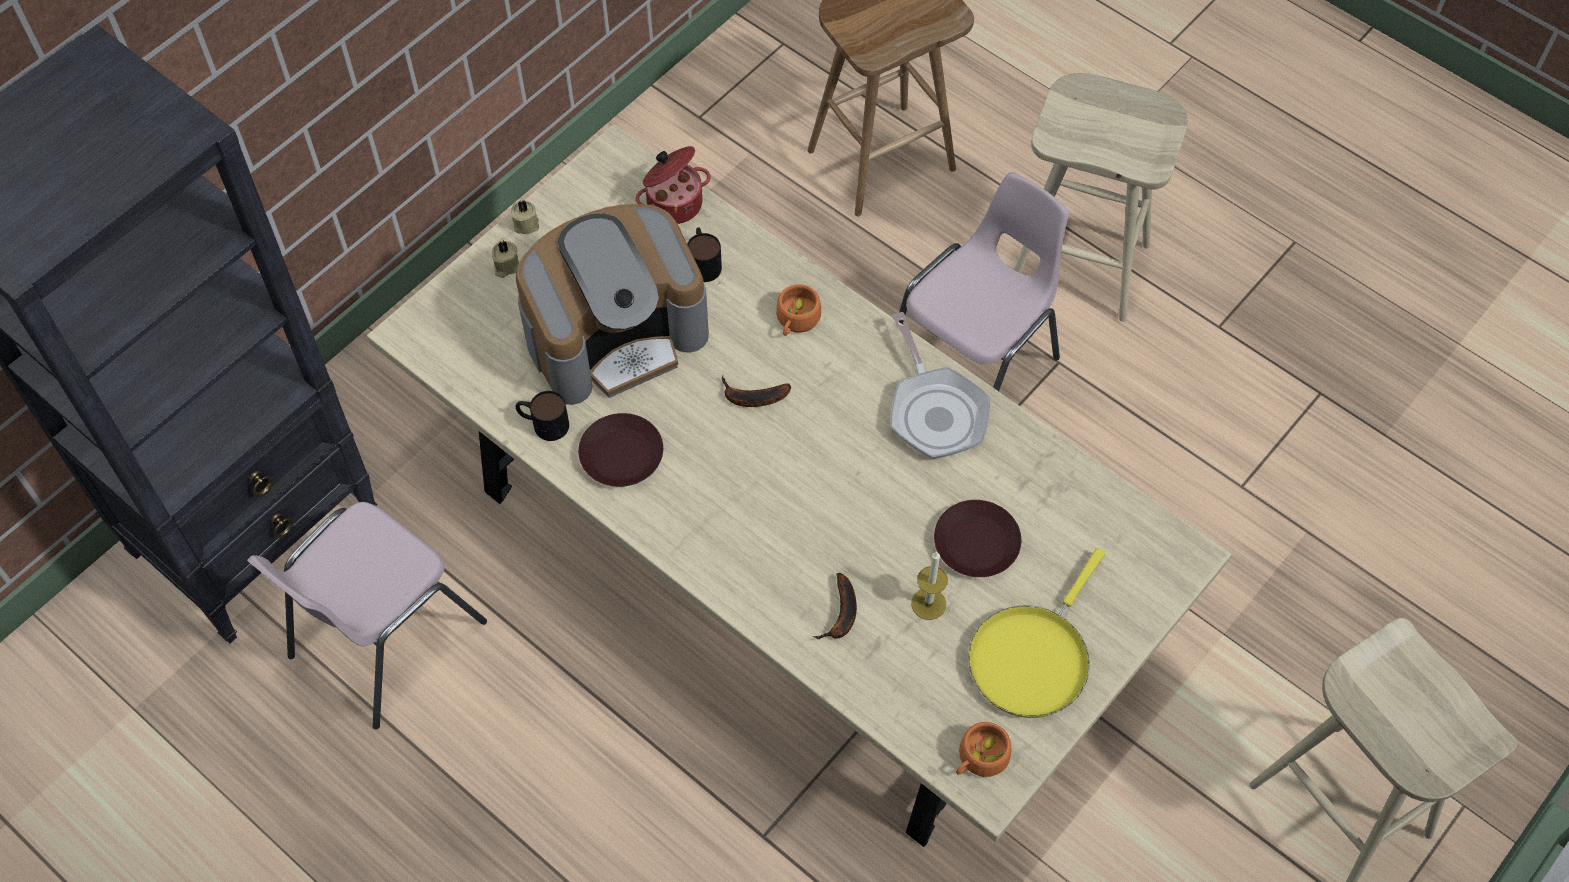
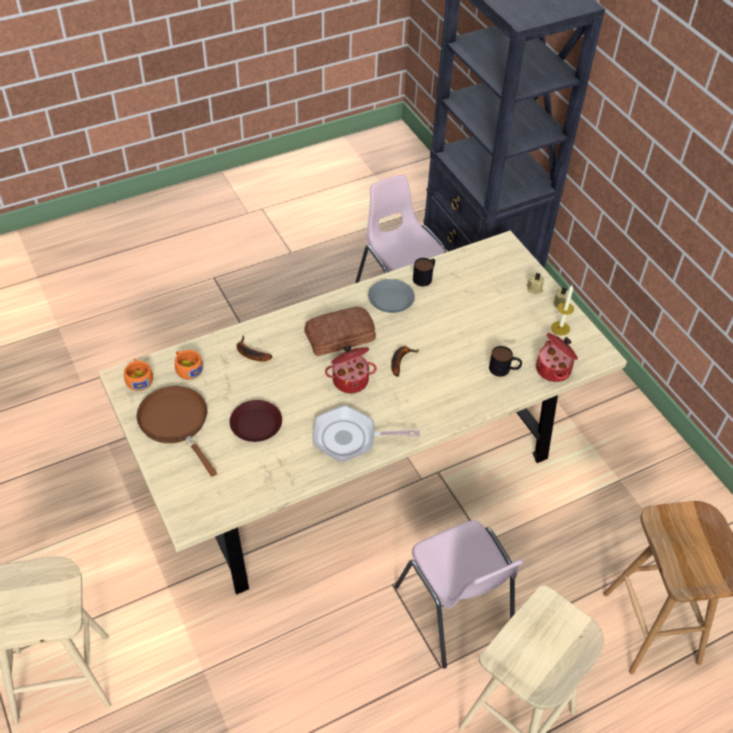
camera: 110 degrees right, 10 degrees down
coffee machine [516,204,709,405] -> none
brown plate [578,413,663,487] -> grey plate [368,279,415,313]
orange cup [776,284,821,336] -> orange cup moved to [175,350,203,379]
candle [911,552,948,620] -> candle moved to [551,285,574,336]
yellow frying pan [968,548,1105,718] -> brown frying pan [137,386,217,477]
none -> bread [304,307,376,356]
none -> cooking pot [325,345,377,393]

